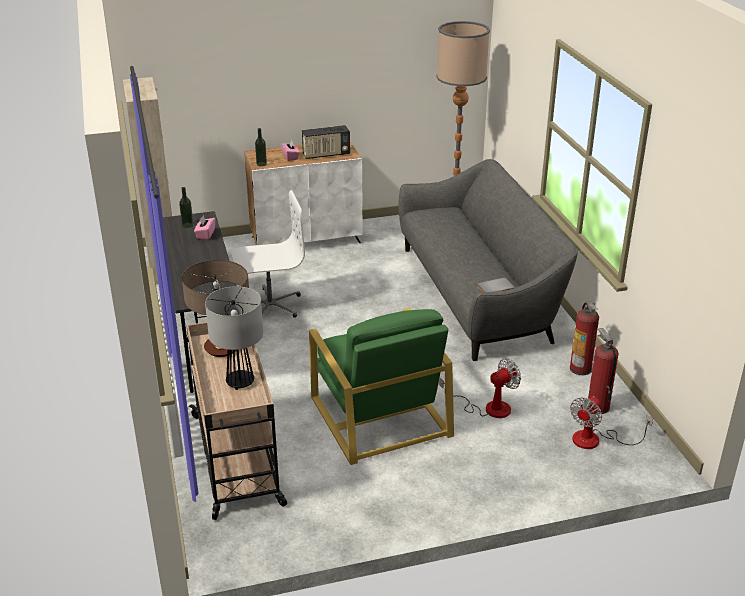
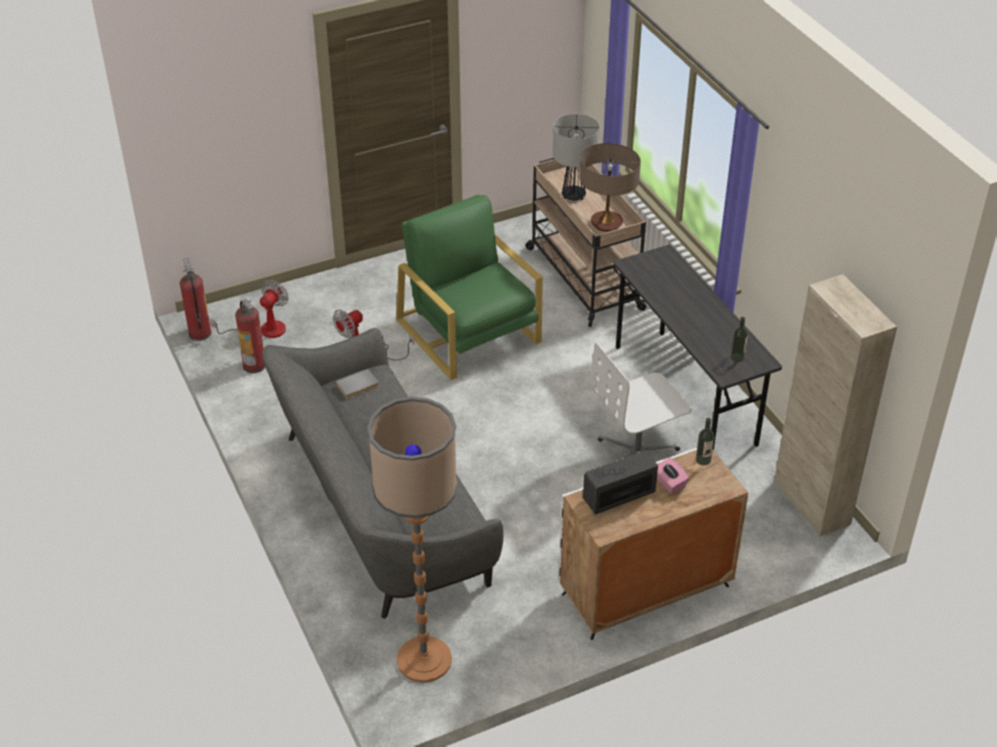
camera: 170 degrees right, 10 degrees up
pink tissue box [194,215,215,240] -> none
fire extinguisher [570,301,599,375] -> fire extinguisher moved to [180,258,211,341]

